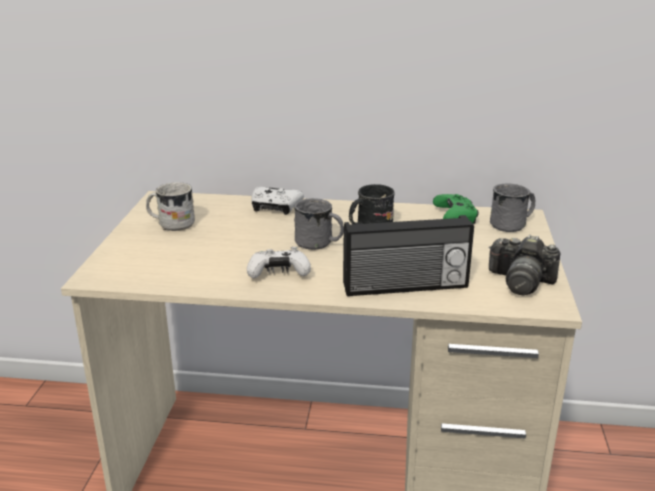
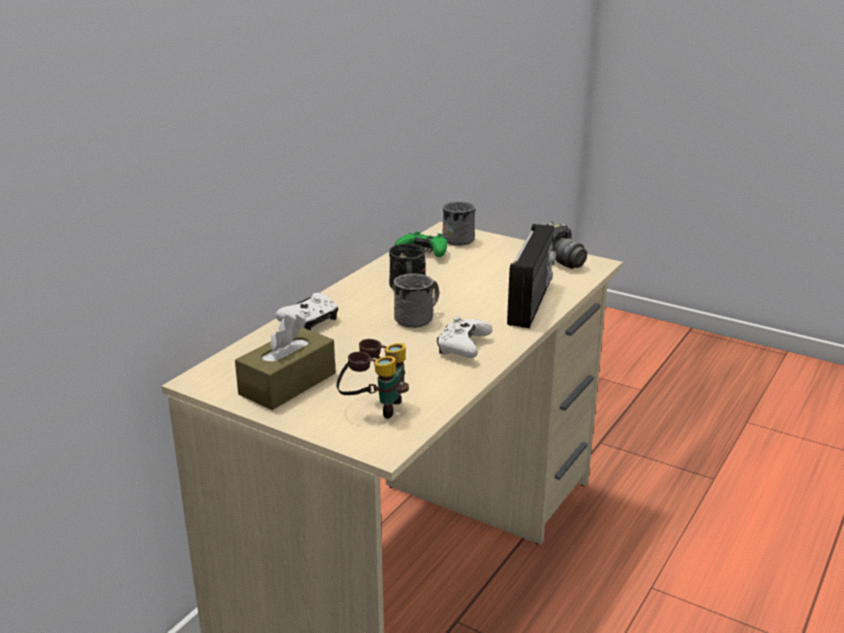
camera: 65 degrees left, 0 degrees up
white mug [146,182,195,231] -> brown tissue box [235,315,336,410]
none -> binoculars [336,339,409,419]

